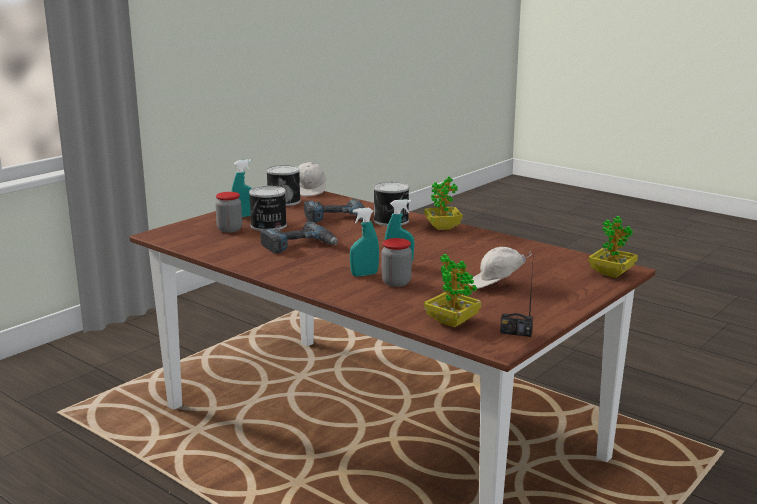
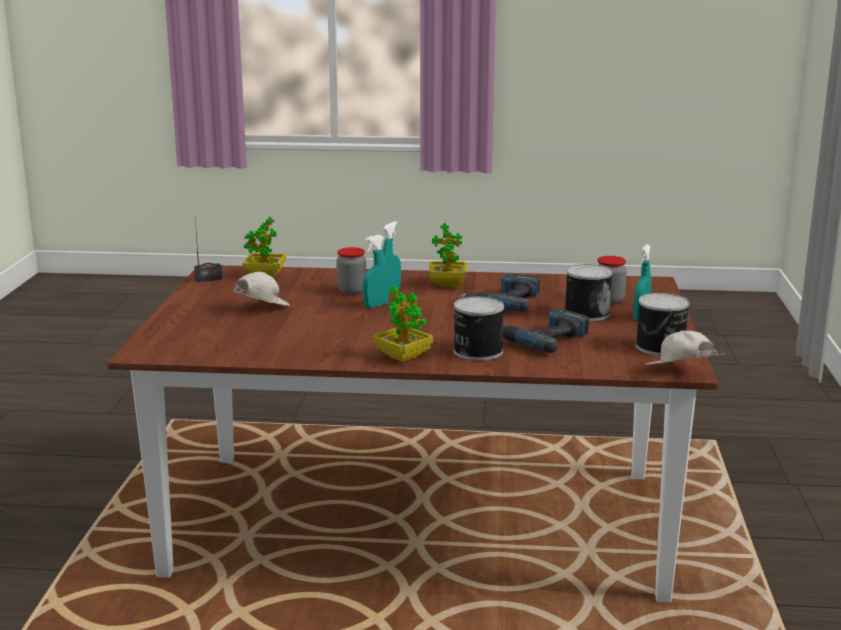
camera: 145 degrees right, 0 degrees up
potted plant [588,216,638,278] -> potted plant moved to [429,223,467,287]

